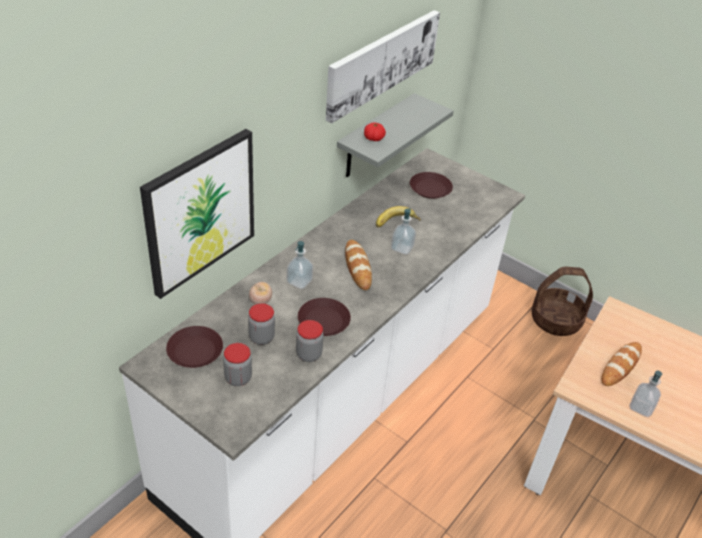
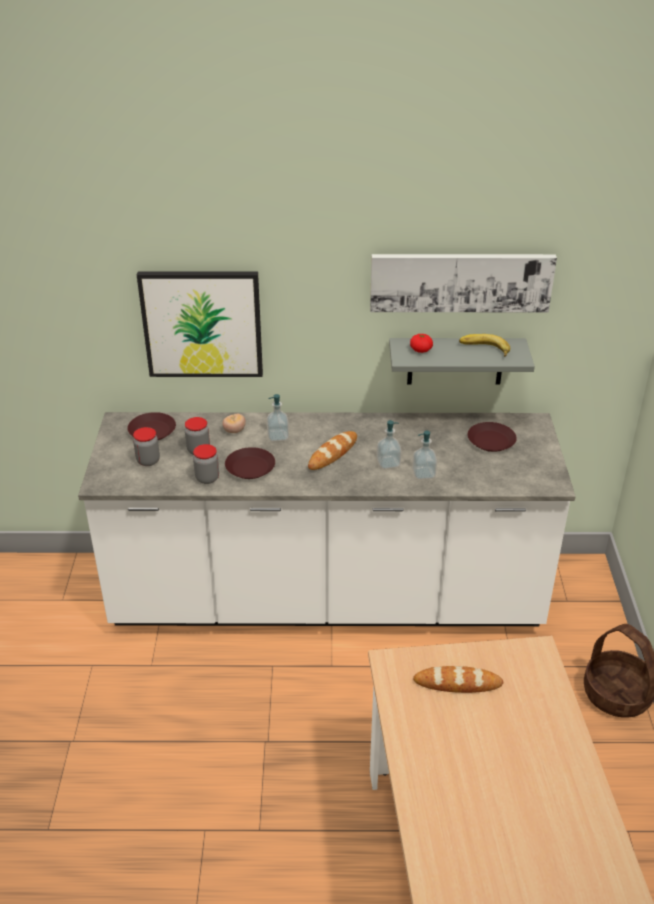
camera: 55 degrees right, 5 degrees down
banana [376,206,421,227] -> banana moved to [459,334,510,357]
soap dispenser [629,371,662,417] -> soap dispenser moved to [412,431,437,480]

